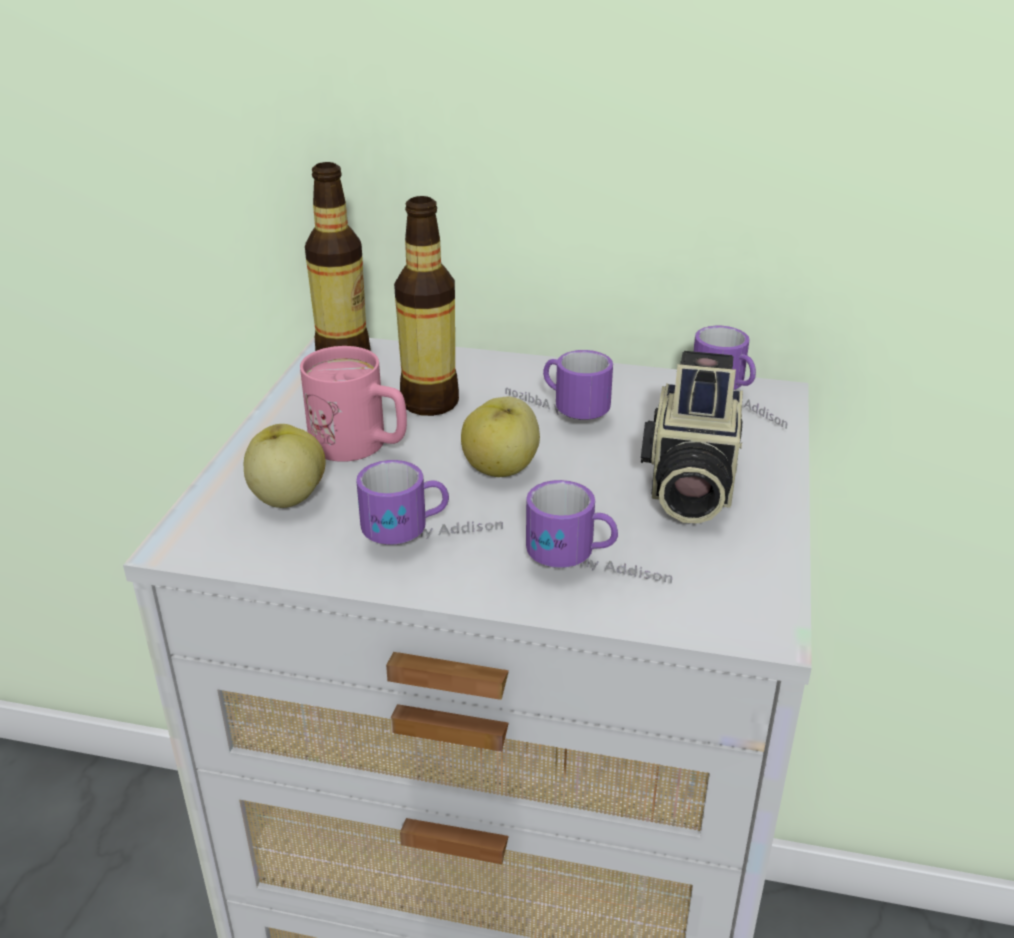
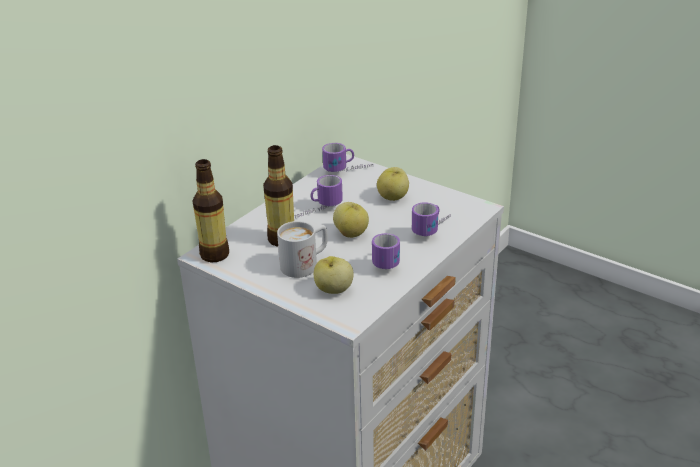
camera: 65 degrees left, 0 degrees up
pink mug [300,346,407,462] -> white mug [277,221,328,278]
camera [641,351,743,523] -> apple [377,167,409,201]

